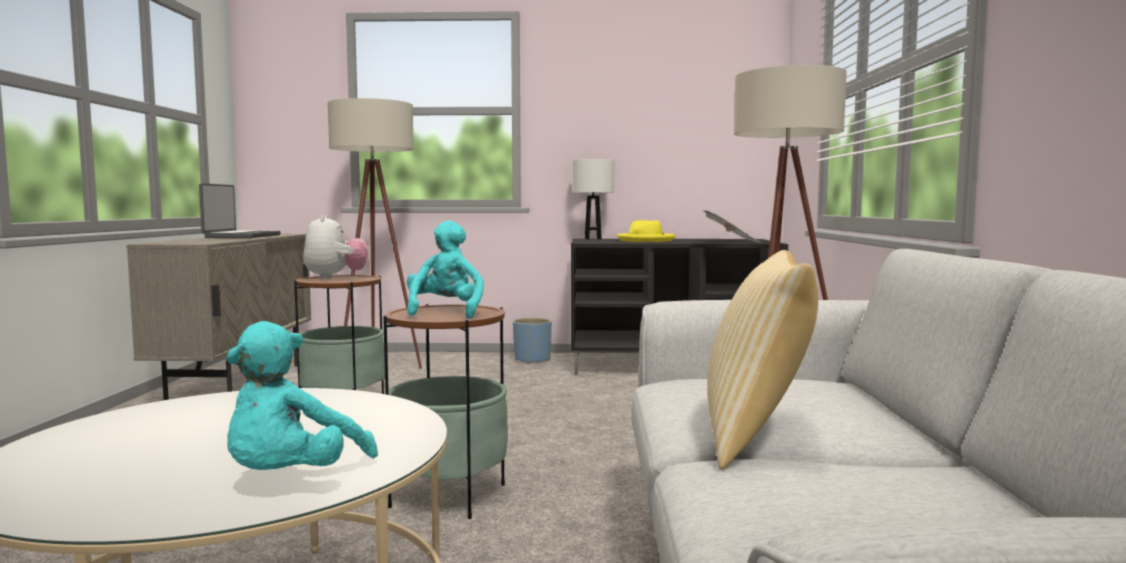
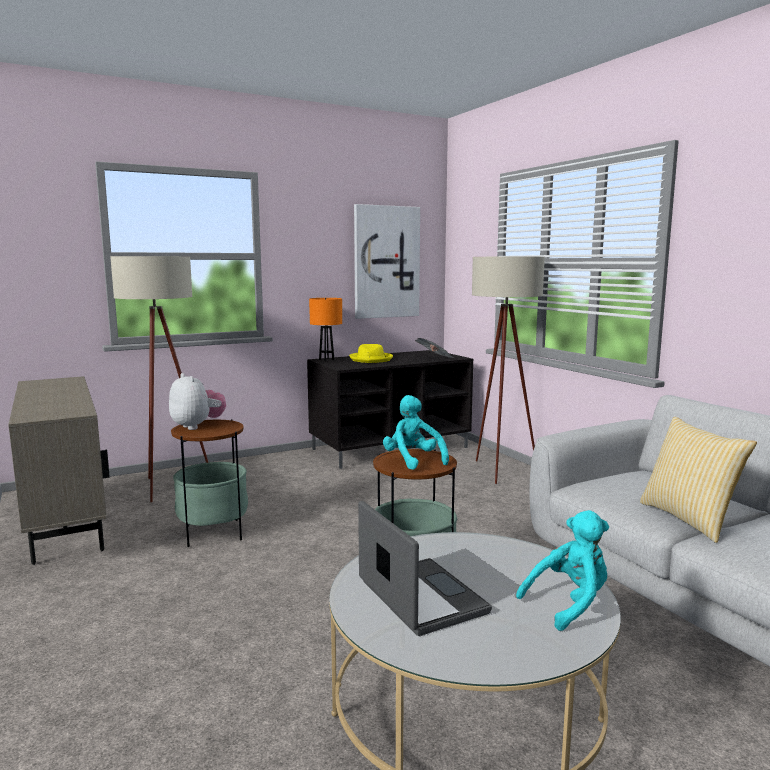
camera: 30 degrees left, 5 degrees up
laptop [199,183,281,238] -> laptop moved to [358,501,492,636]
turquoise plush toy [226,321,378,470] -> turquoise plush toy turned 105 degrees counterclockwise [516,510,609,631]
blue planter [513,318,552,364] -> none
white table lamp [573,159,614,240] -> orange table lamp [309,298,342,361]
none -> picture [354,204,420,319]

